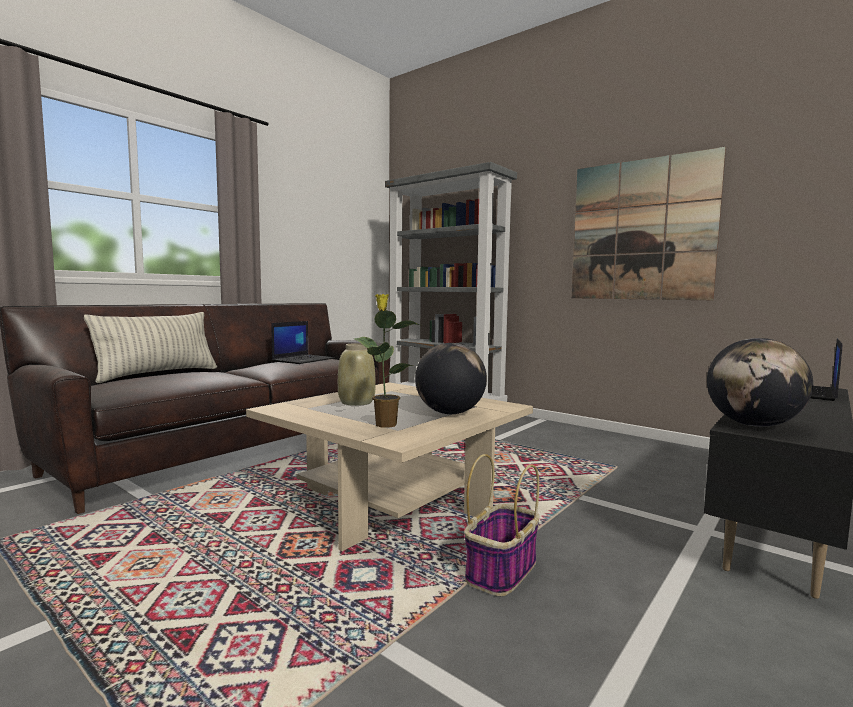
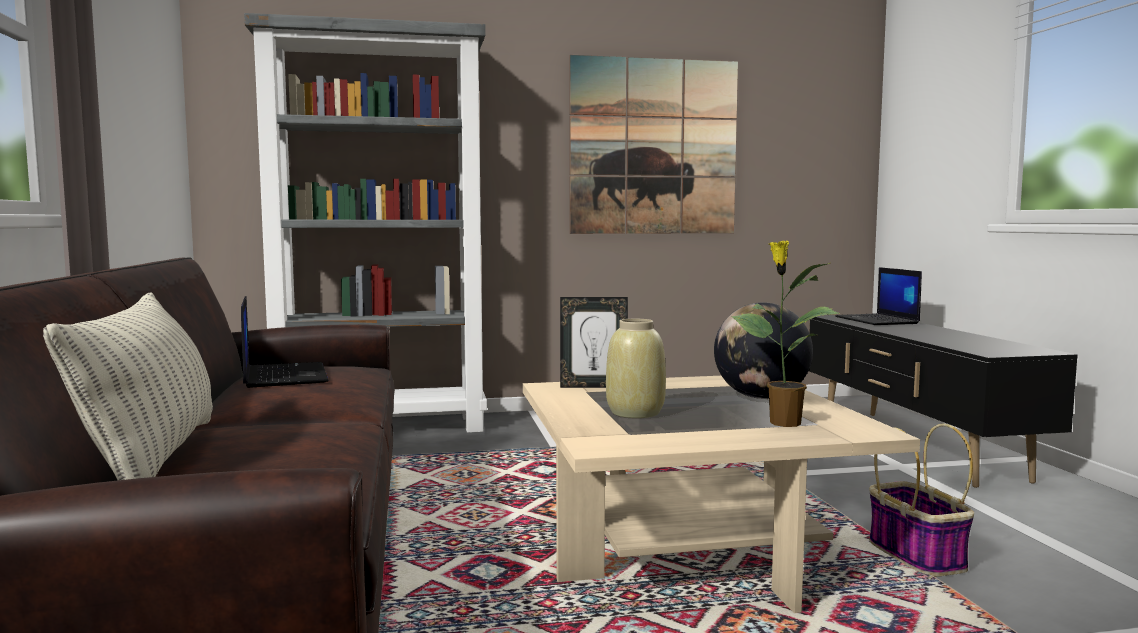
camera: 50 degrees left, 0 degrees up
globe [707,338,813,427] -> none
none -> picture frame [560,297,628,388]

